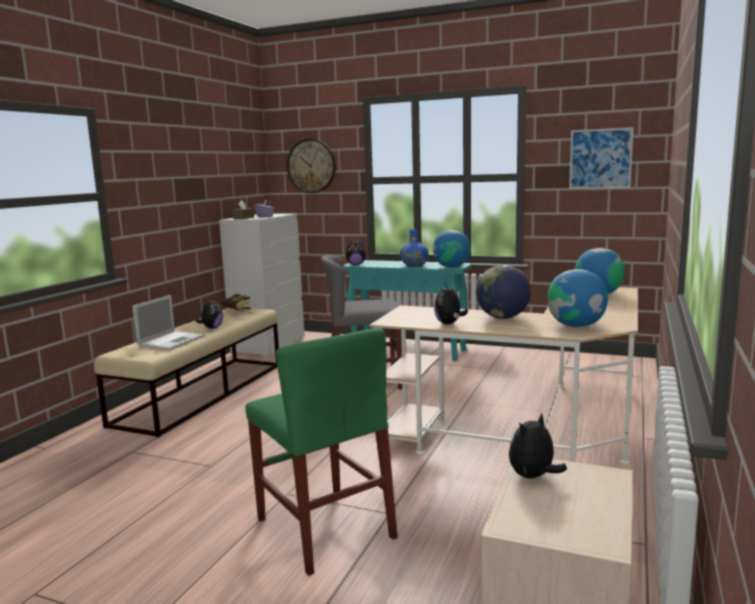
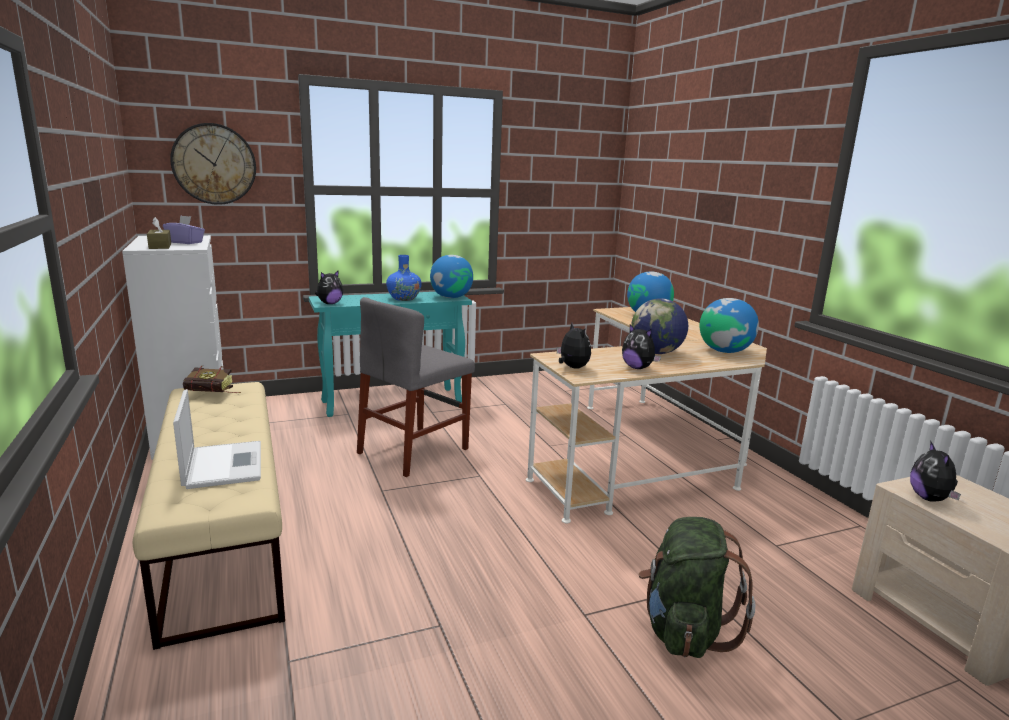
camera: 45 degrees left, 5 degrees up
plush toy [196,297,223,329] -> plush toy moved to [557,323,591,369]
green chair [245,327,398,576] -> green backpack [638,517,755,658]
picture [569,127,634,189] -> none

